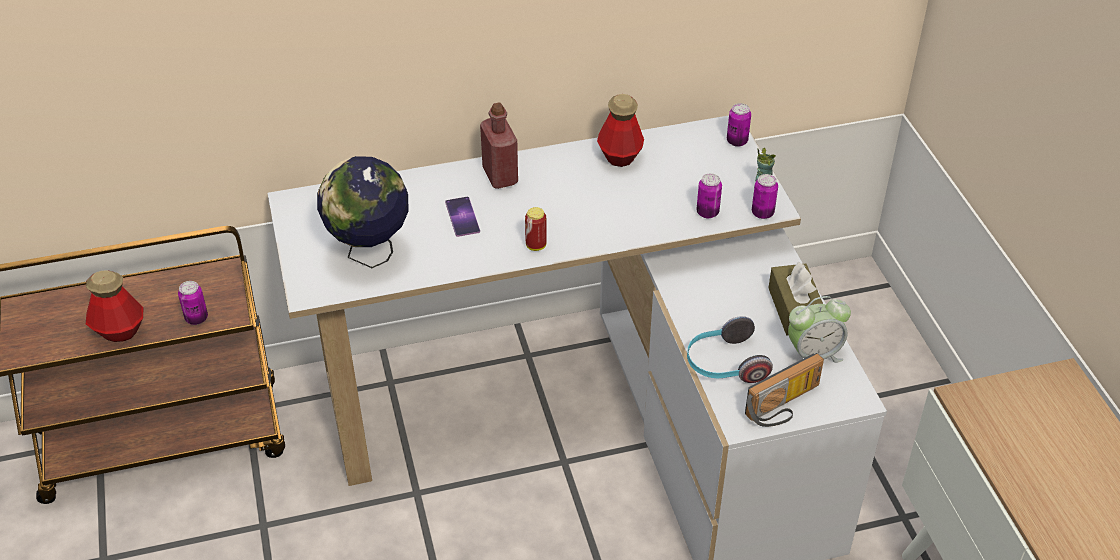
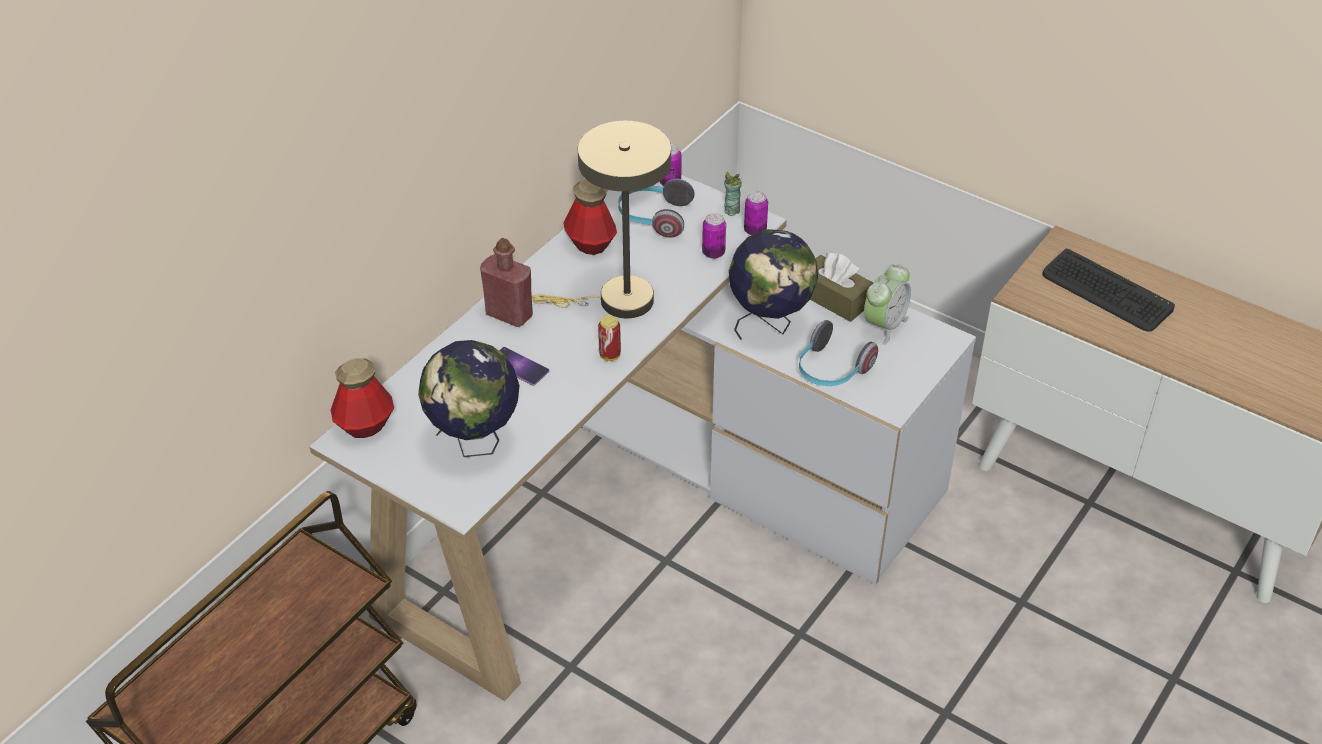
camera: 40 degrees left, 0 degrees up
bottle [86,270,143,342] -> bottle moved to [331,358,394,438]
can [178,281,208,325] -> none
radio [745,353,824,427] -> none
none -> beige table lamp [532,121,671,318]
none -> headphones [618,179,695,238]
none -> globe [729,229,818,340]
none -> keyboard [1042,249,1175,332]

